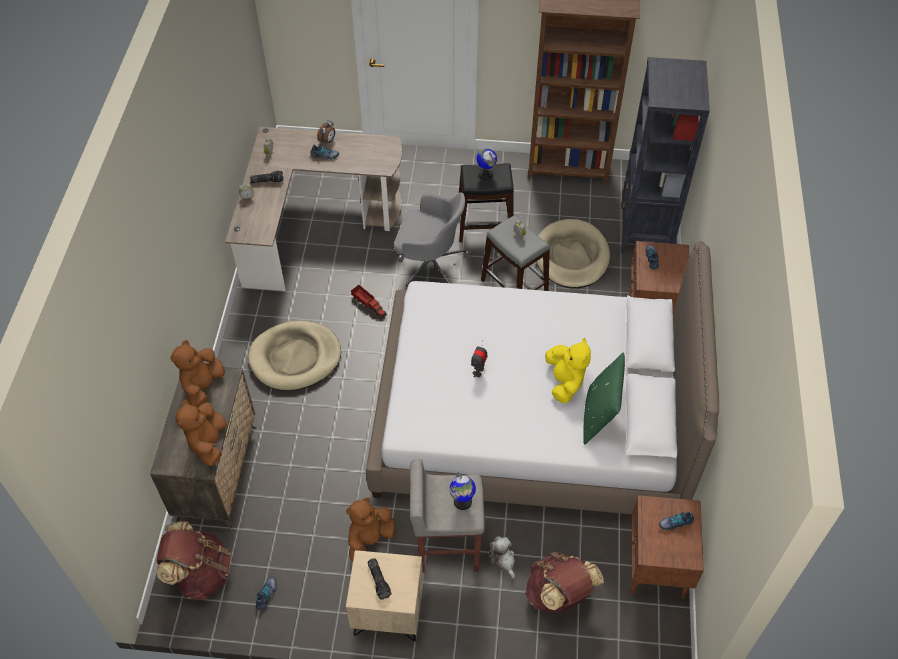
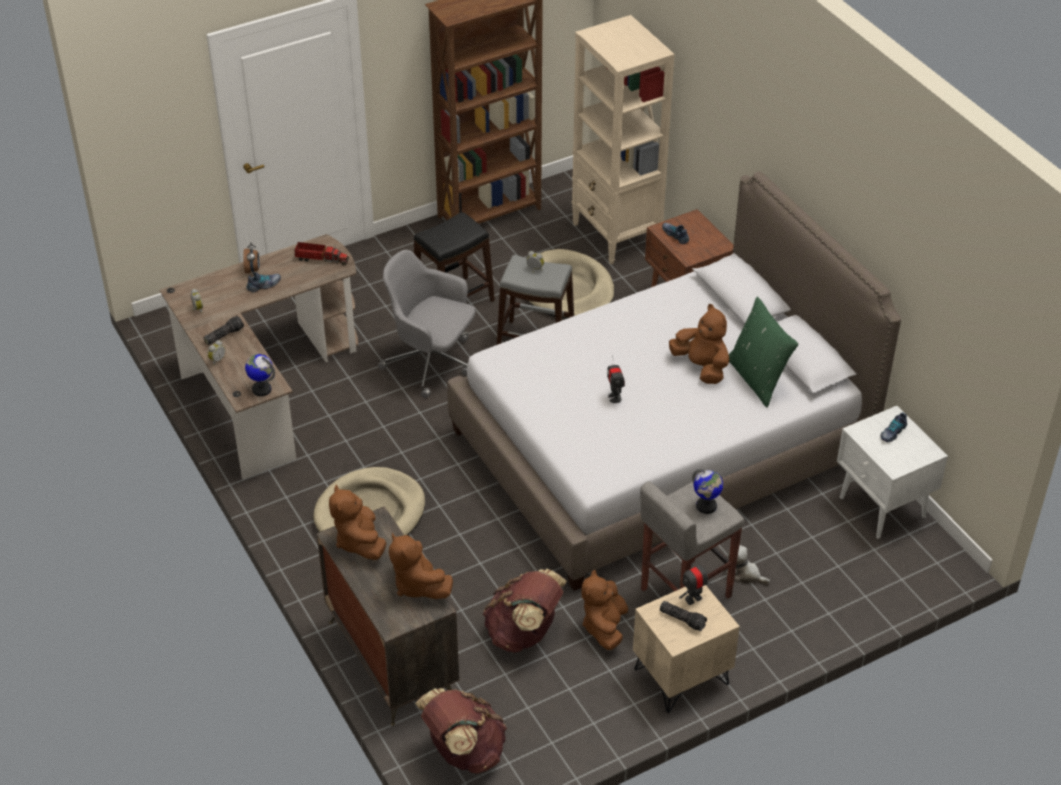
camera: 35 degrees left, 10 degrees down
shoe [256,577,277,610] -> none
toy truck [351,285,387,319] -> toy truck moved to [294,242,349,265]
grey office chair [394,193,471,291] -> grey office chair turned 135 degrees counterclockwise [378,250,476,398]
globe [476,148,497,180] -> globe moved to [245,354,275,396]
brown backpack [525,551,604,613] -> brown backpack moved to [483,569,567,653]
yellow plush toy [545,338,591,403] -> brown plush toy [669,304,729,384]
black bookcase [621,57,710,253] -> beige bookcase [572,15,675,264]
brown nightstand [629,495,704,599] -> white nightstand [837,406,948,539]
none -> toy robot [679,560,711,605]

